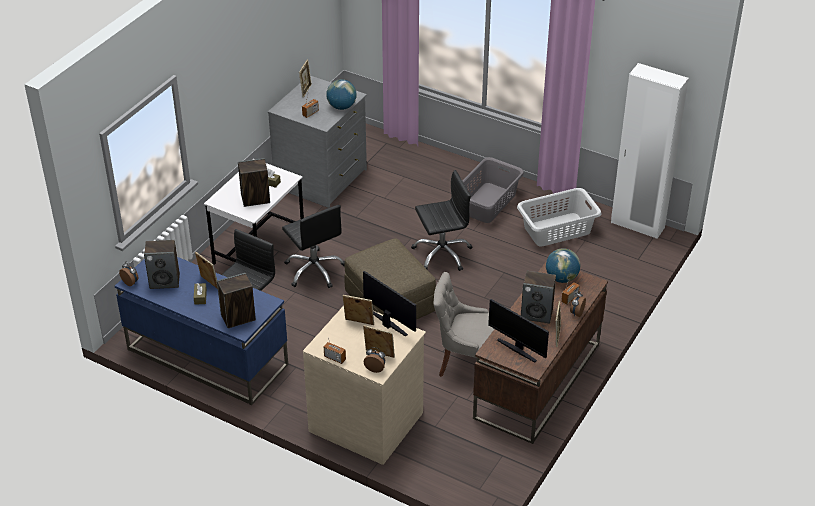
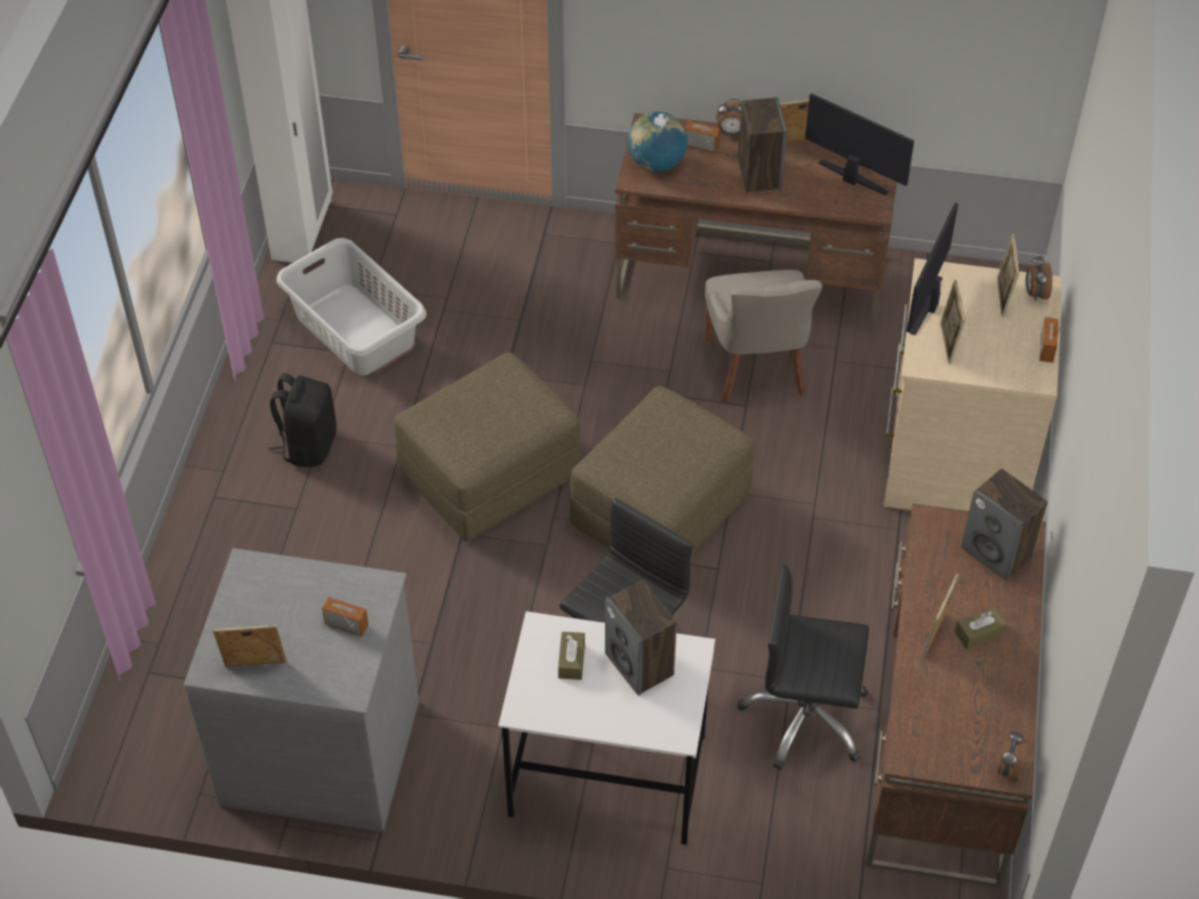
camera: 110 degrees left, 10 degrees up
blue desk [115,257,288,406] -> brown desk [866,503,1046,887]
speaker [144,240,180,289] -> none
globe [326,79,357,110] -> none
black office chair [411,170,472,271] -> brown ottoman [394,352,581,542]
grey laundry basket [463,157,524,223] -> black backpack [269,373,337,467]
monitor [488,299,549,362] -> monitor turned 75 degrees counterclockwise [805,93,914,195]

